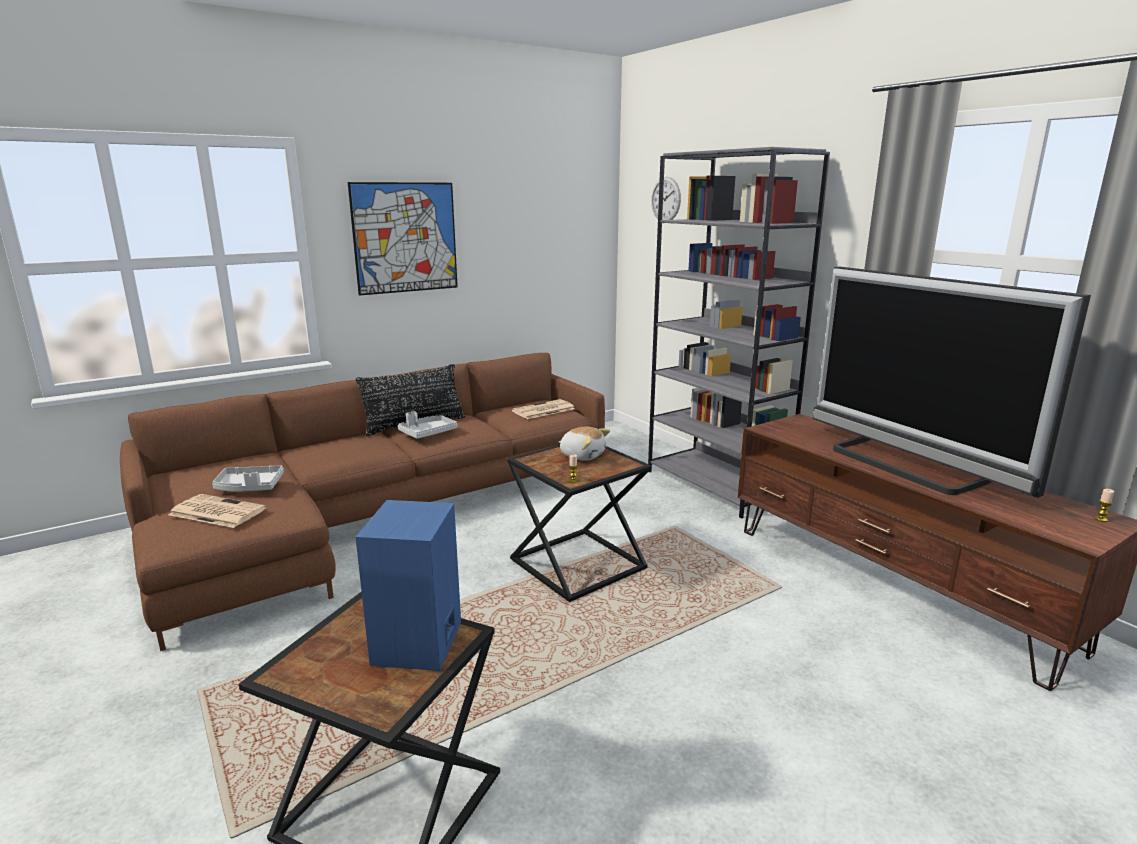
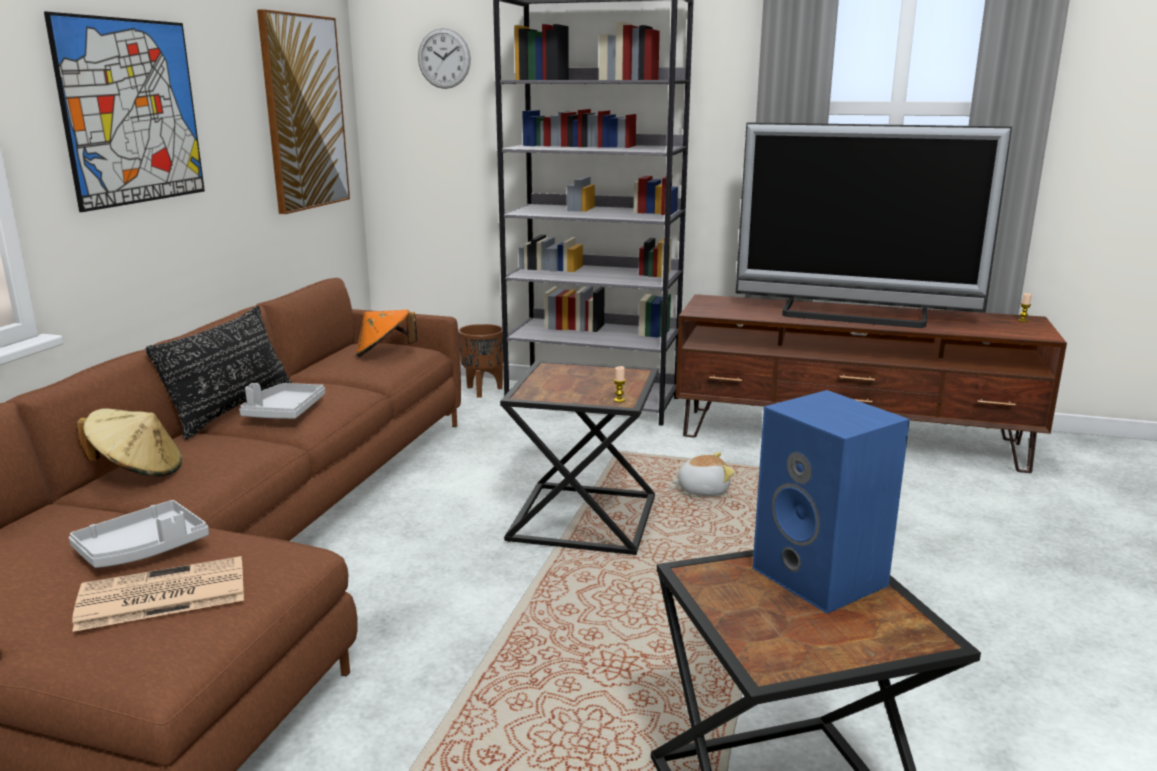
camera: 40 degrees left, 0 degrees up
newspaper [512,399,575,419] -> orange hat [356,309,417,357]
plush toy [559,427,610,461] -> plush toy moved to [671,452,735,496]
none -> beige hat [77,408,182,476]
none -> picture [257,9,350,214]
none -> brown planter [458,324,503,398]

